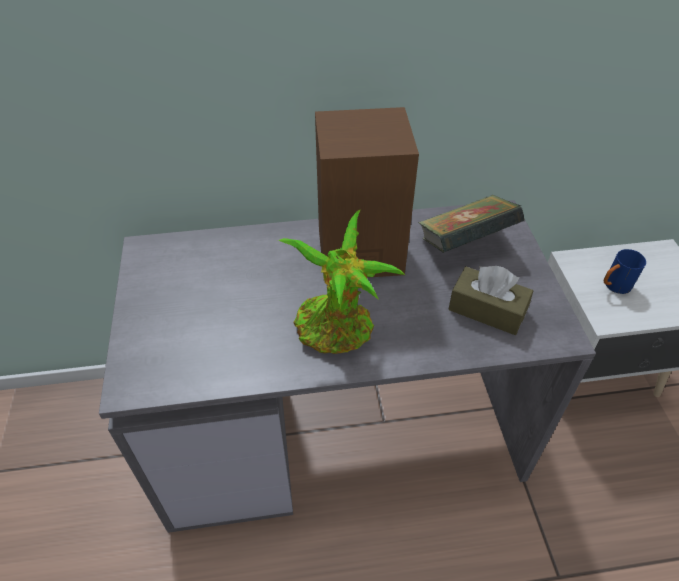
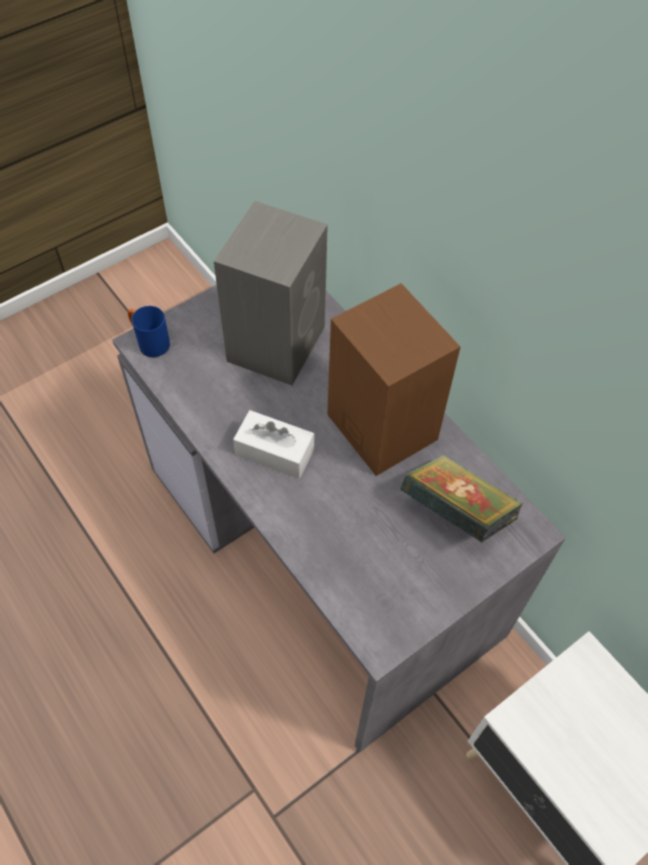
camera: 60 degrees right, 10 degrees up
potted plant [278,209,405,354] -> white tissue box [233,410,314,479]
brown tissue box [448,266,533,335] -> none
blue mug [604,249,646,294] -> blue mug moved to [128,306,170,357]
none -> grey speaker [214,201,328,385]

